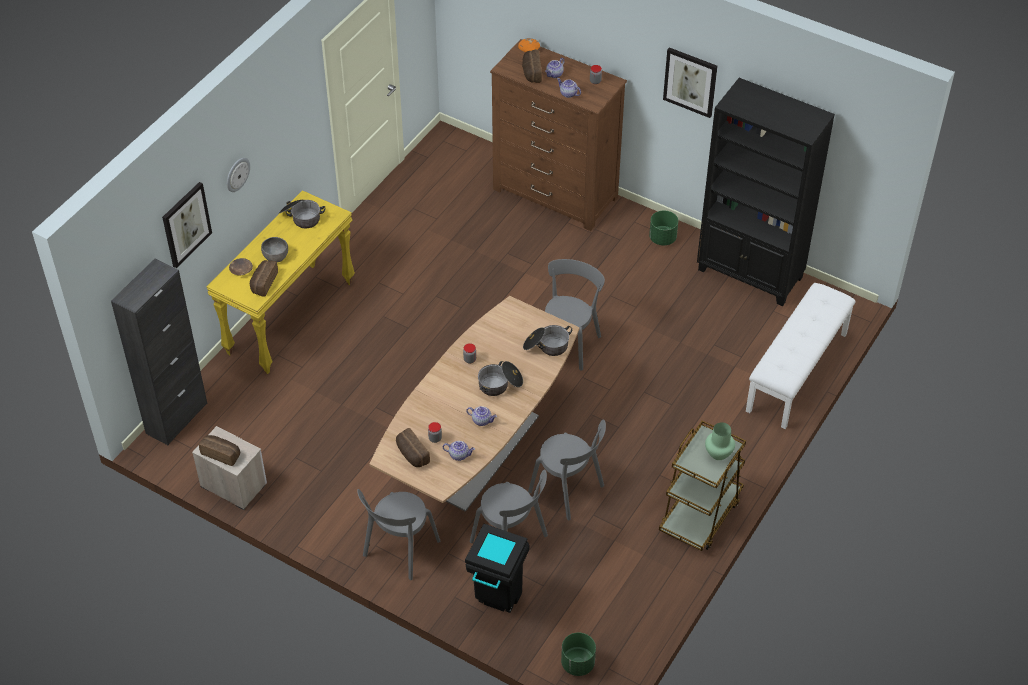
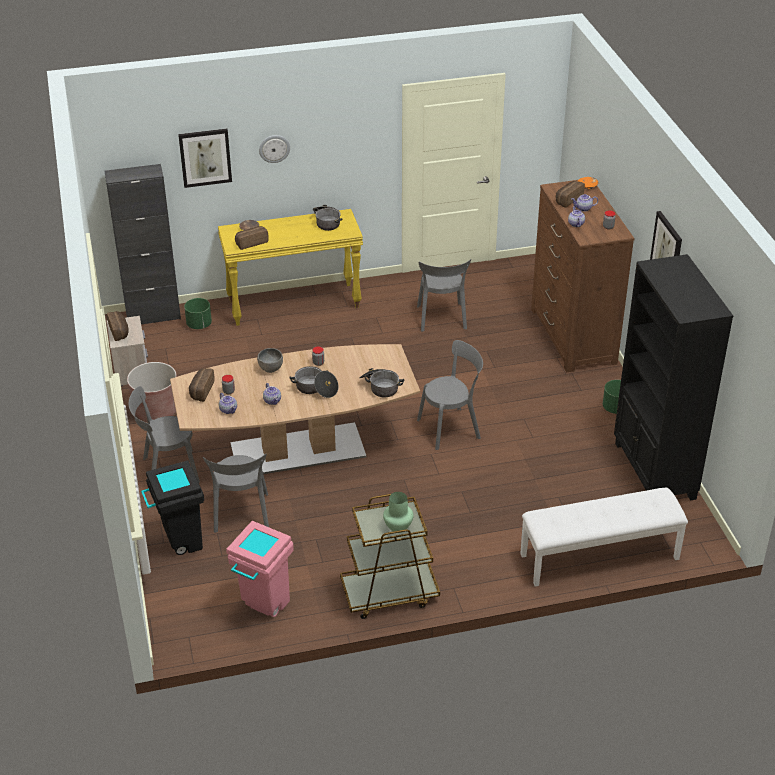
camera: 45 degrees right, 10 degrees down
grey bowl [261,237,288,262] -> grey bowl moved to [257,348,283,373]
grey chair [528,419,606,520] -> grey chair moved to [417,259,471,332]
green planter [561,633,596,676] -> green planter moved to [184,298,212,329]
none -> brown planter [127,362,177,422]
none -> pink trash can [226,521,294,617]

